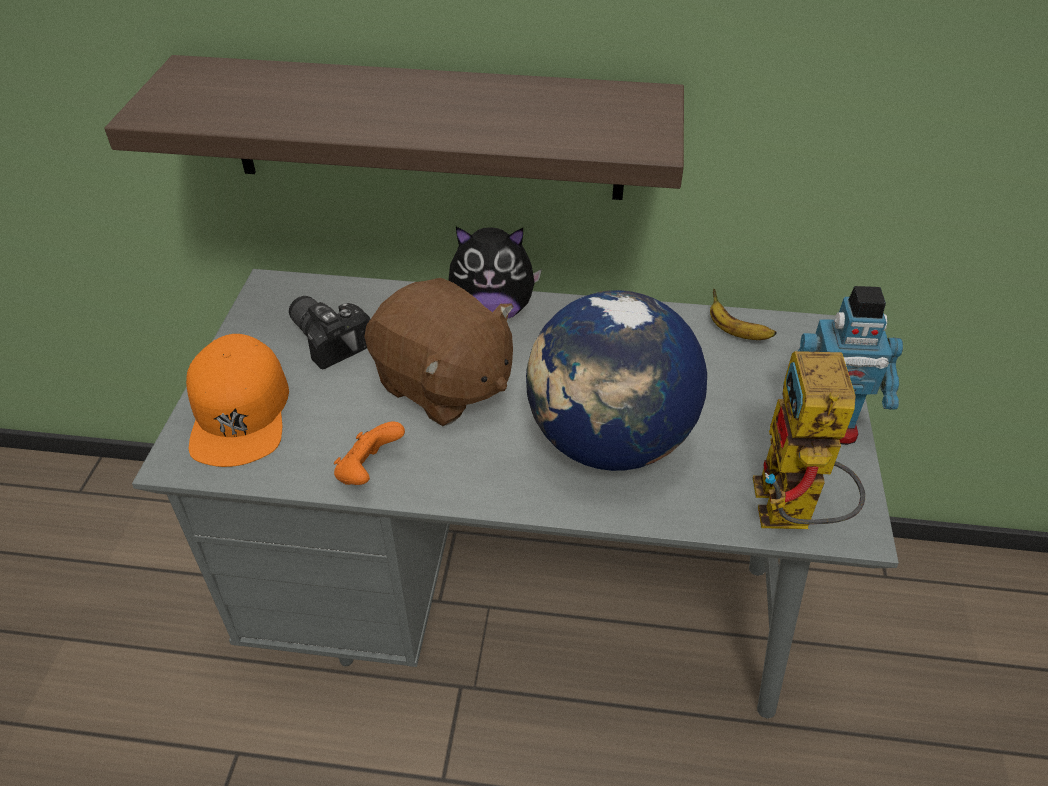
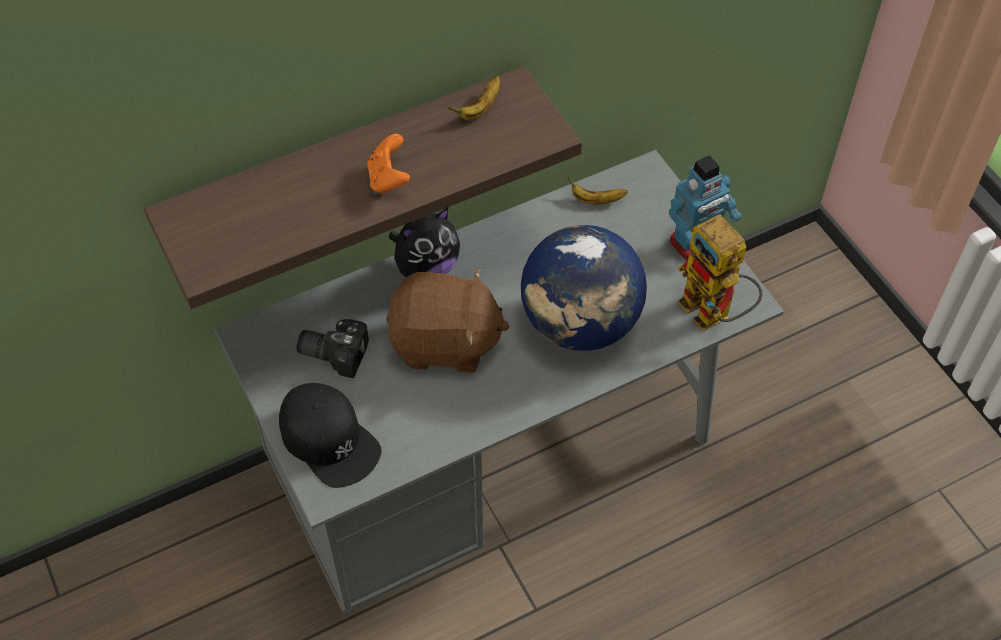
camera: 35 degrees left, 10 degrees up
orange cap [186,334,289,467] -> black cap [279,383,382,488]
orange game controller [334,421,405,485] -> orange game controller moved to [367,134,410,194]
none -> banana [448,75,500,120]

